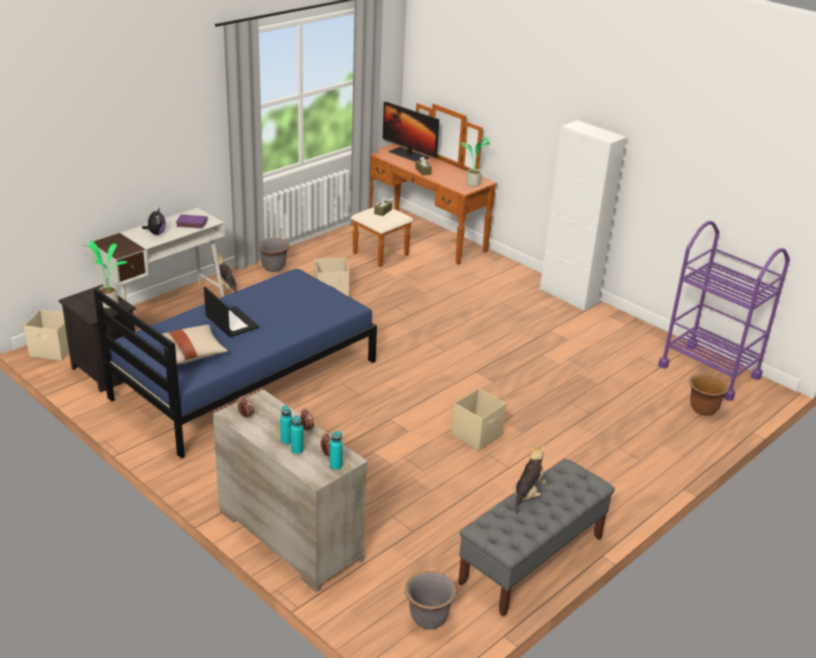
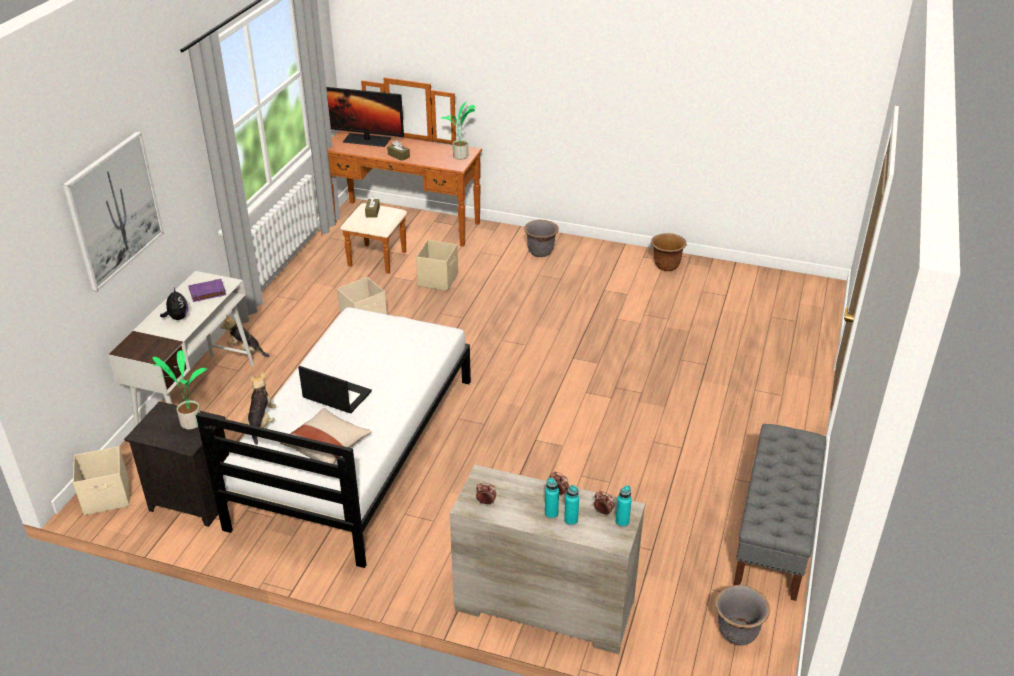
camera: 25 degrees left, 5 degrees up
blue bed [93,269,377,458] -> white bed [196,307,471,568]
grey planter [257,238,290,272] -> grey planter moved to [524,220,559,257]
beige storage box [452,388,506,451] -> beige storage box moved to [416,240,458,291]
plush toy [513,445,546,514] -> plush toy moved to [246,372,276,445]
white cabinet [540,120,627,311] -> none
purple cart [658,221,790,401] -> none
brown planter [689,374,729,416] -> brown planter moved to [651,233,687,271]
none -> picture [62,132,164,292]

